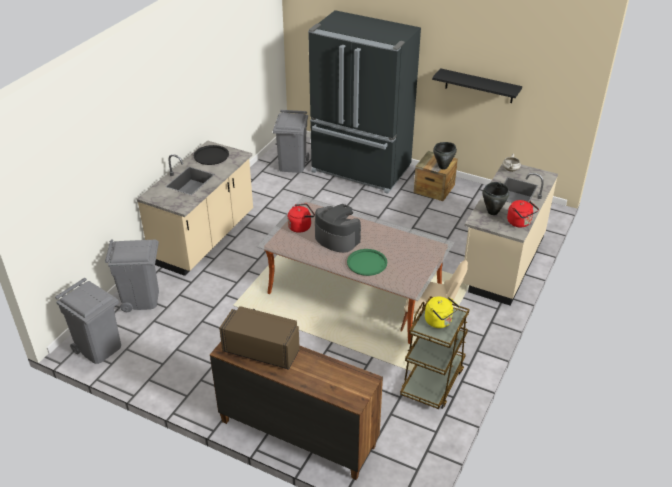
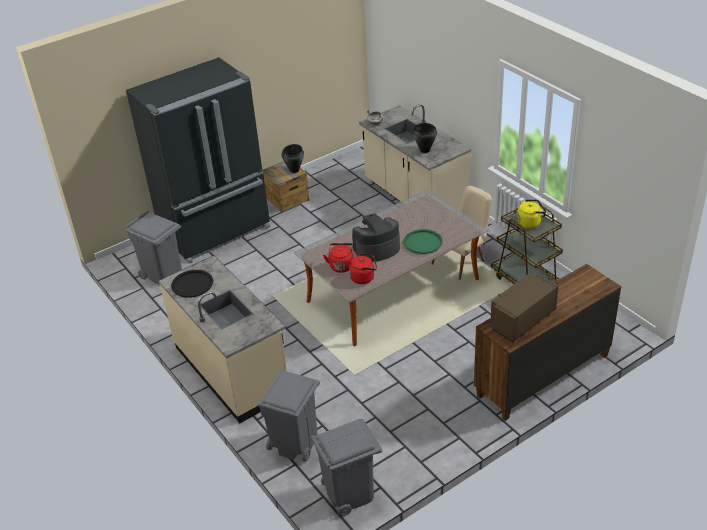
camera: 60 degrees left, 0 degrees up
black shelf [432,68,522,103] -> none
red kettle [507,200,539,228] -> red kettle moved to [349,254,377,284]

